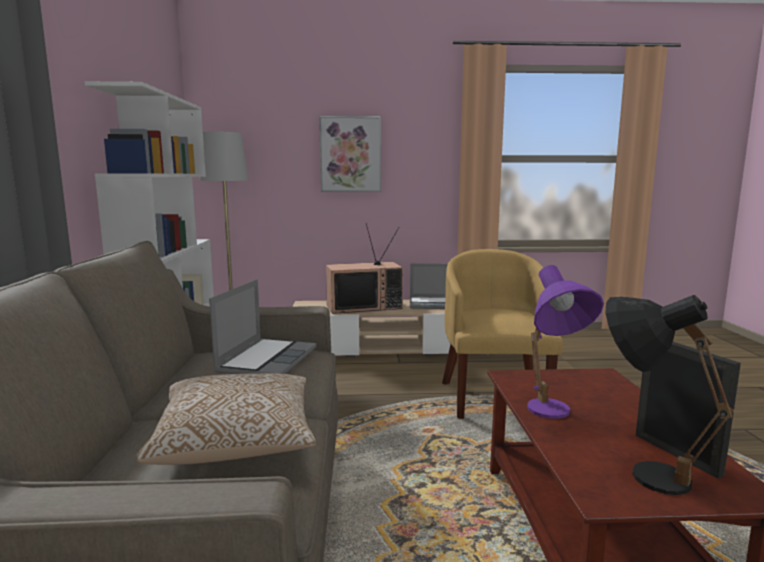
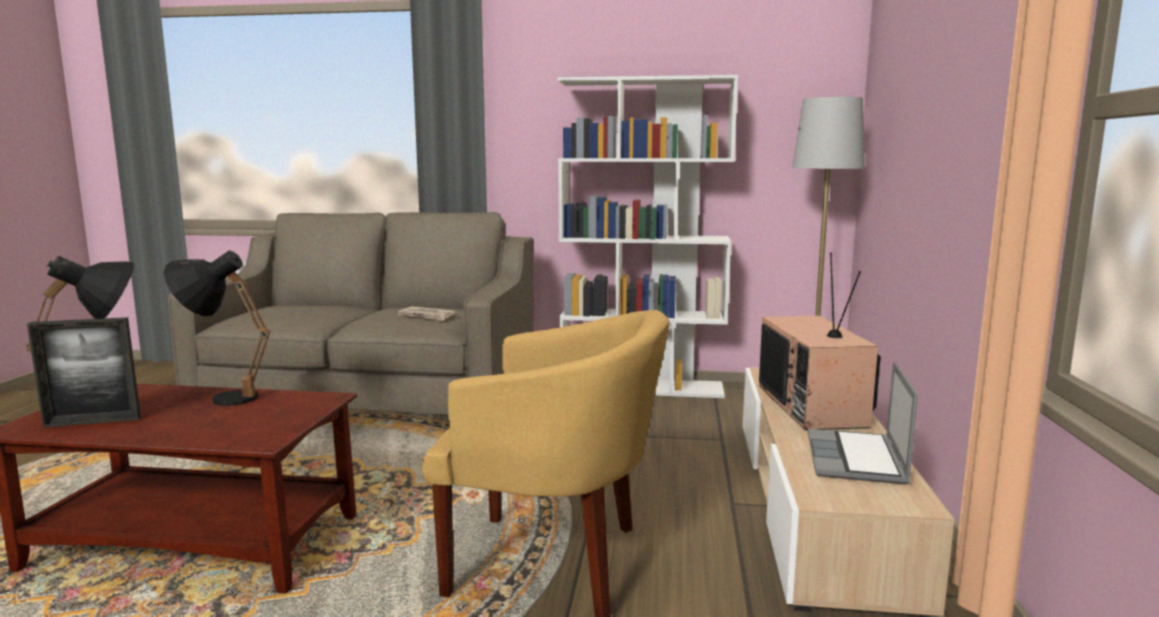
camera: 100 degrees right, 0 degrees up
pillow [136,373,316,465] -> none
laptop [209,279,316,374] -> newspaper [398,306,456,321]
picture [319,116,381,192] -> none
purple table lamp [527,265,604,419] -> black table lamp [164,251,271,406]

